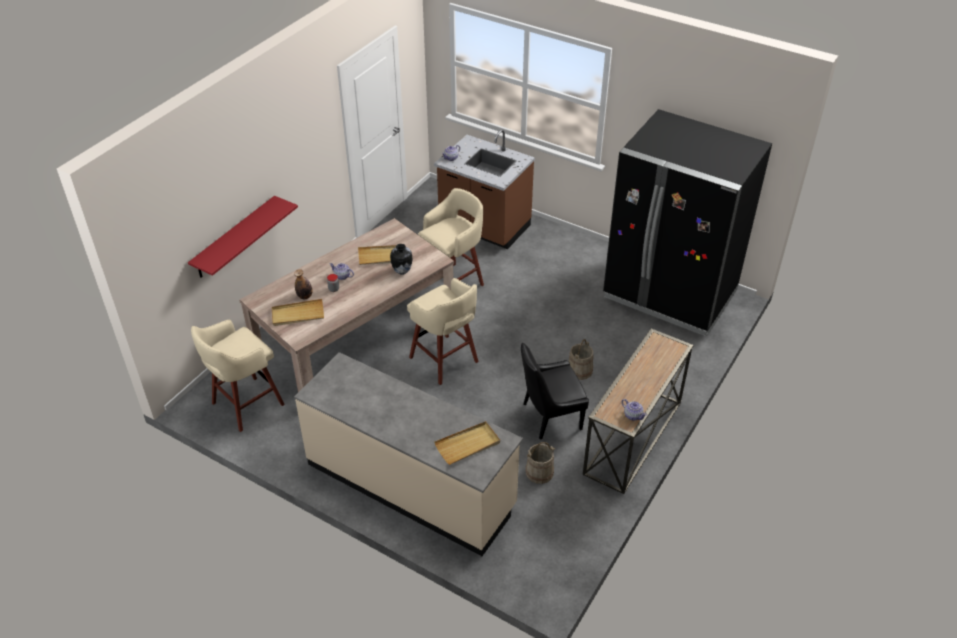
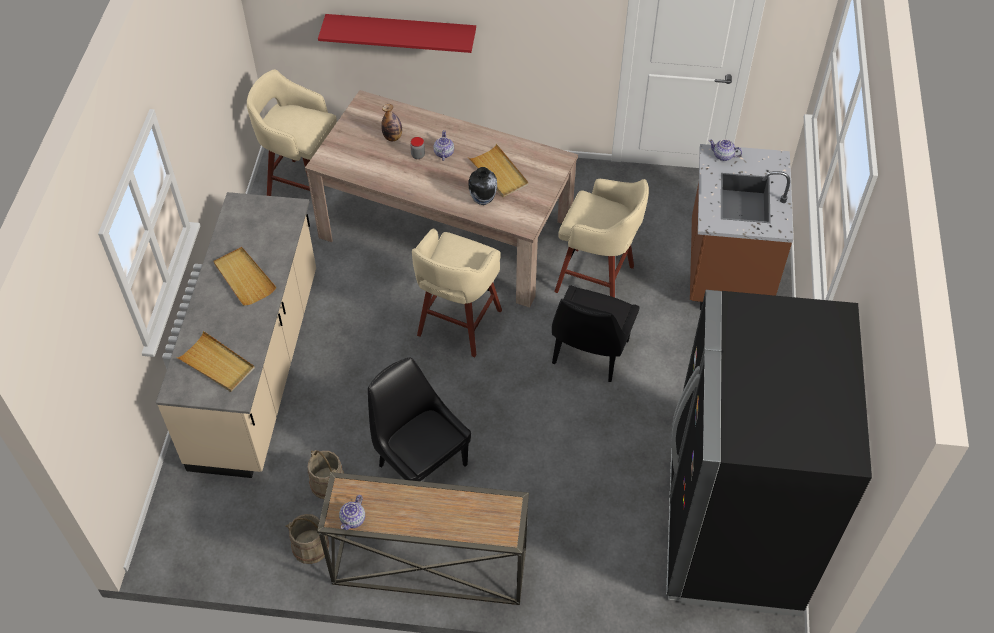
camera: 65 degrees right, 10 degrees up
beige tray [272,299,324,326] -> beige tray moved to [213,247,276,306]
beige bucket [569,339,593,380] -> beige bucket moved to [286,514,329,564]
none -> black chair [552,285,640,382]

